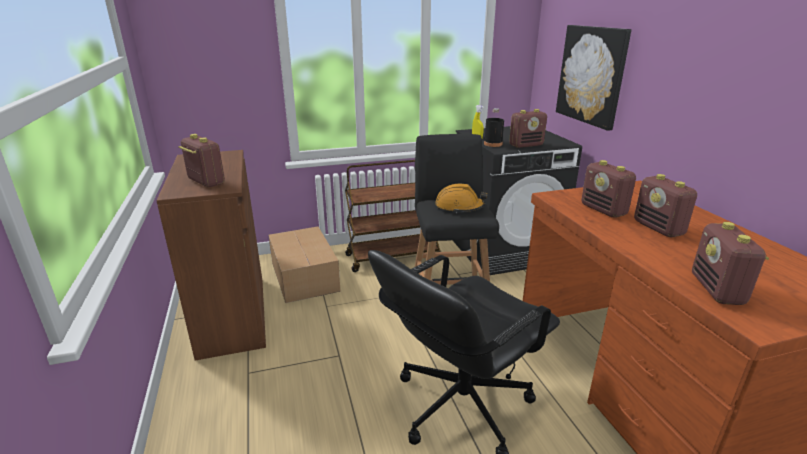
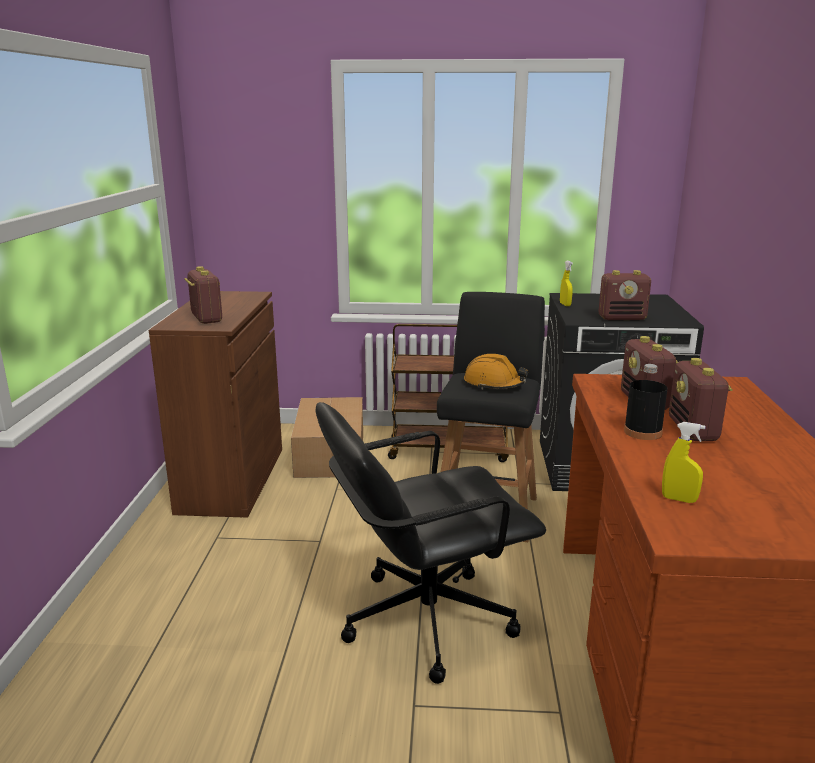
camera: 20 degrees right, 5 degrees down
black bottle [484,108,504,147] -> black bottle moved to [624,364,668,440]
picture [556,25,631,131] -> none
radio [692,222,769,305] -> yellow spray bottle [662,422,706,503]

